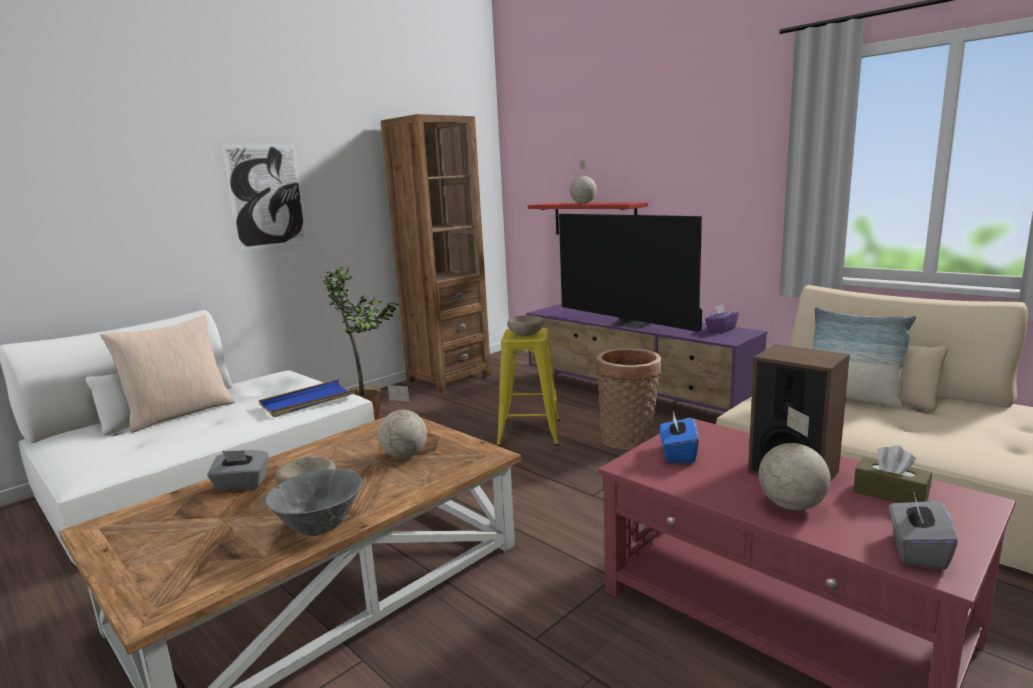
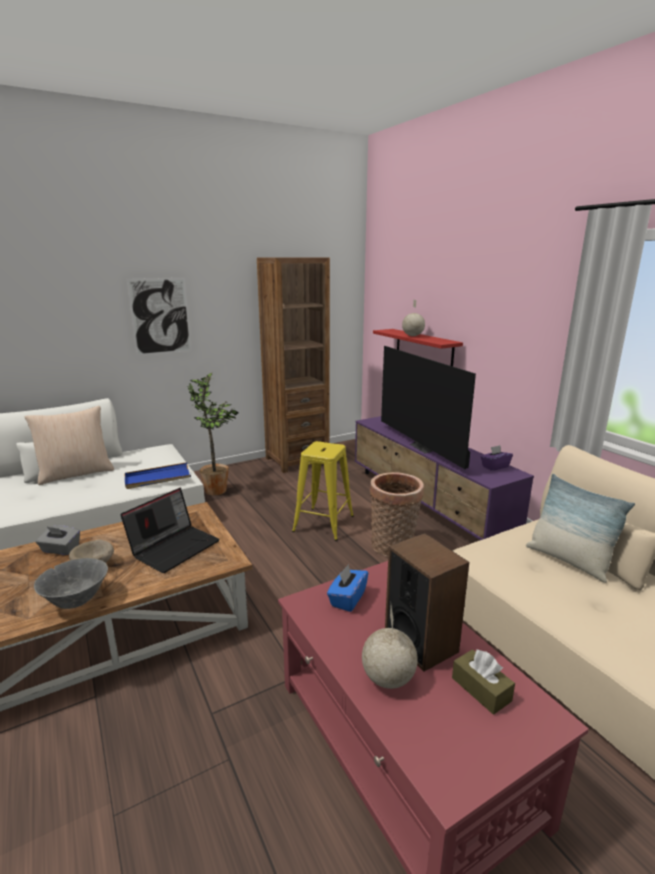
camera: 15 degrees right, 5 degrees up
globe [378,385,427,459] -> laptop [120,488,220,573]
beige bowl [507,315,544,336] -> none
grey tissue box [889,490,958,570] -> none

